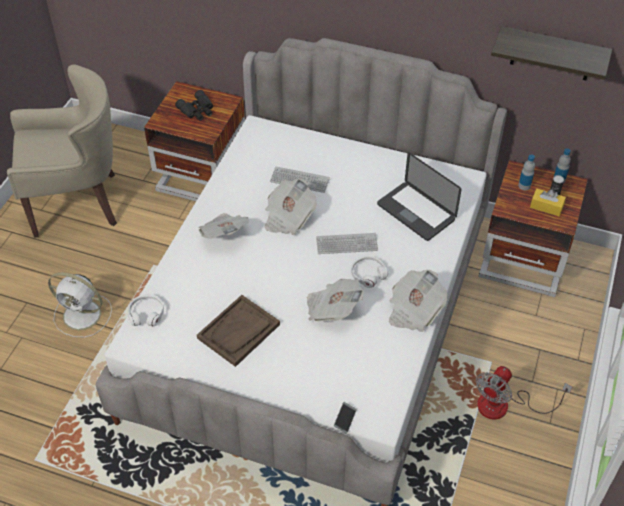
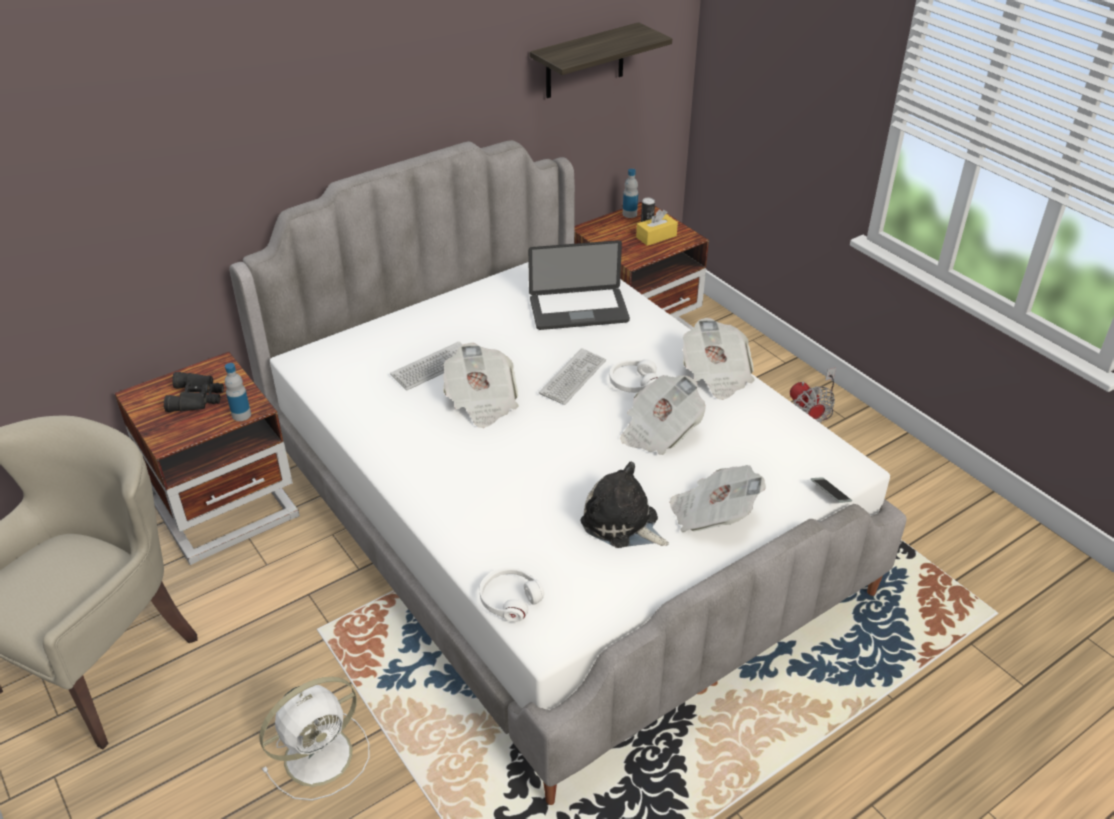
camera: 55 degrees left, 10 degrees down
brown tray [197,295,280,367] -> plush toy [580,462,669,548]
newspaper [198,213,249,239] -> newspaper moved to [669,465,766,532]
bottle [518,154,535,190] -> bottle moved to [225,363,251,421]

